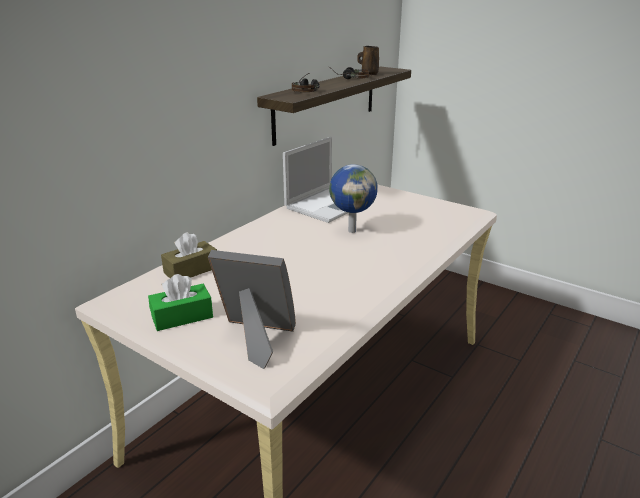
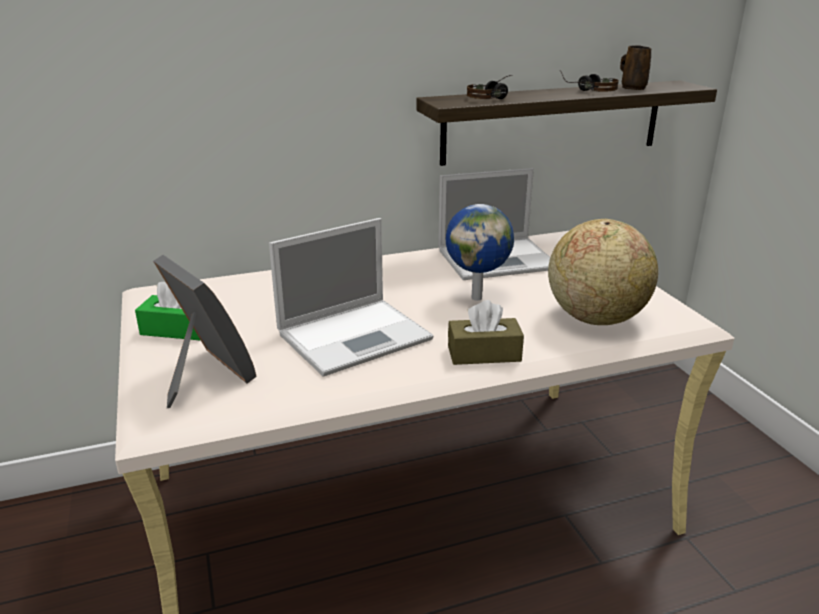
camera: 35 degrees right, 0 degrees up
brown tissue box [161,232,217,278] -> brown tissue box moved to [448,300,524,365]
none -> laptop [269,218,433,377]
none -> globe [548,219,658,325]

